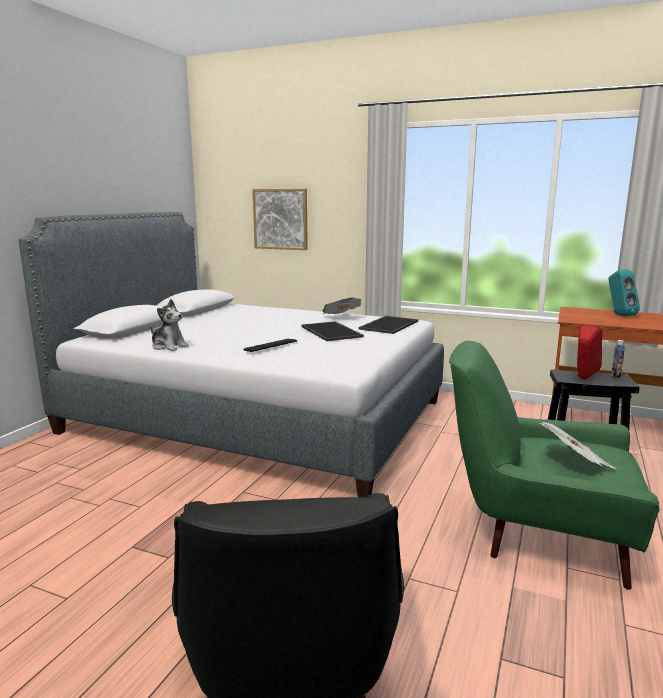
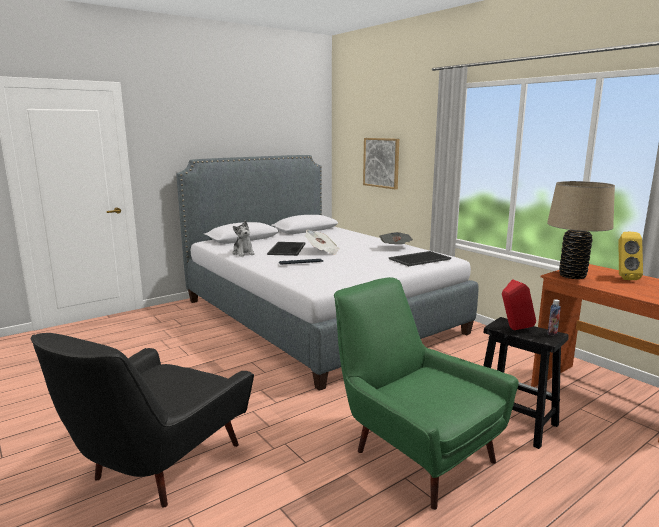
camera: 30 degrees right, 0 degrees up
tray [301,321,364,341] -> tray moved to [267,242,305,256]
newspaper [540,422,616,469] -> newspaper moved to [305,230,339,255]
turquoise speaker [609,269,640,316] -> yellow speaker [619,232,643,280]
none -> beige table lamp [547,181,615,279]

